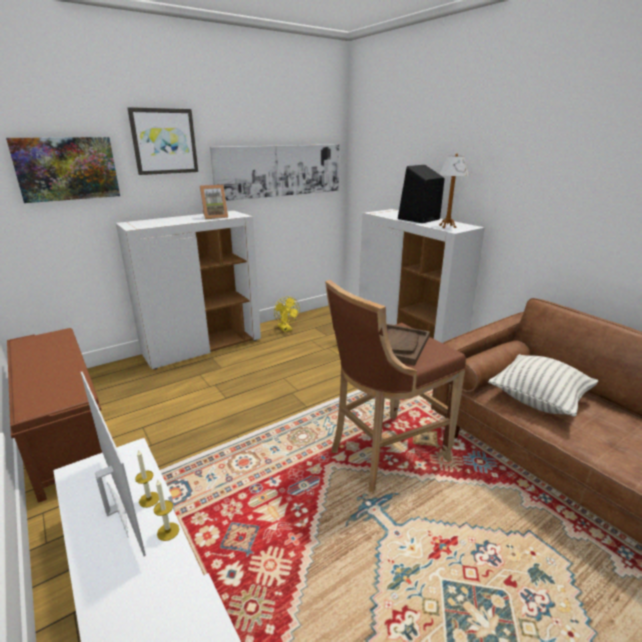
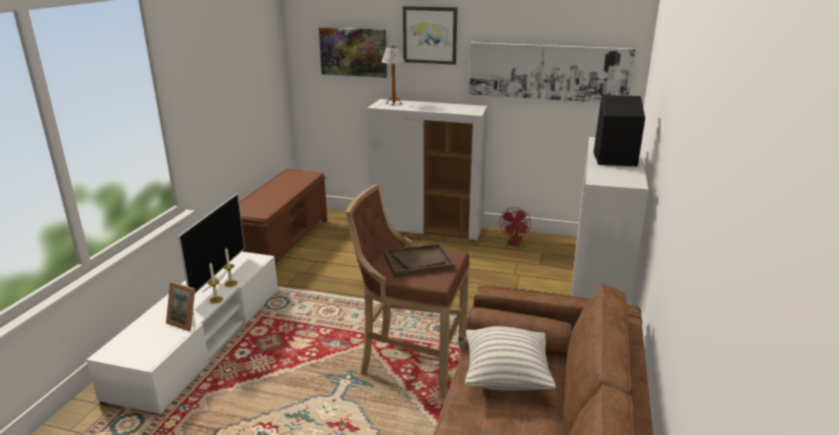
camera: 50 degrees right, 0 degrees up
picture frame [200,185,228,219] -> picture frame moved to [166,282,195,331]
yellow fan [274,296,300,332] -> red fan [500,207,531,246]
table lamp [439,154,469,228] -> table lamp moved to [382,45,405,106]

